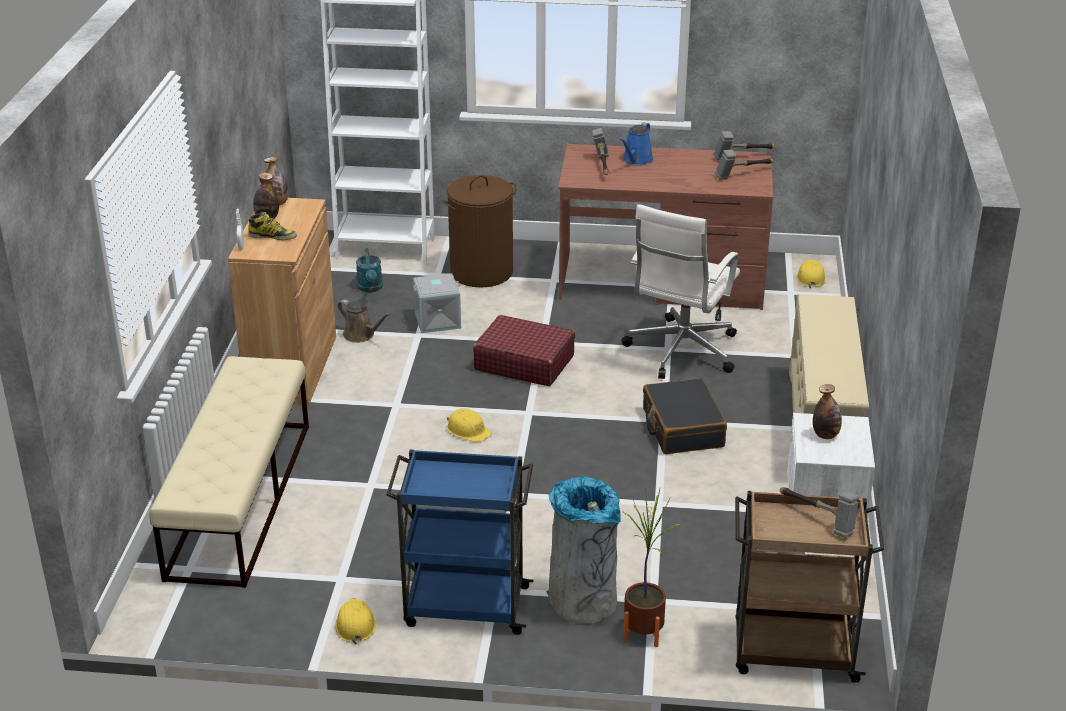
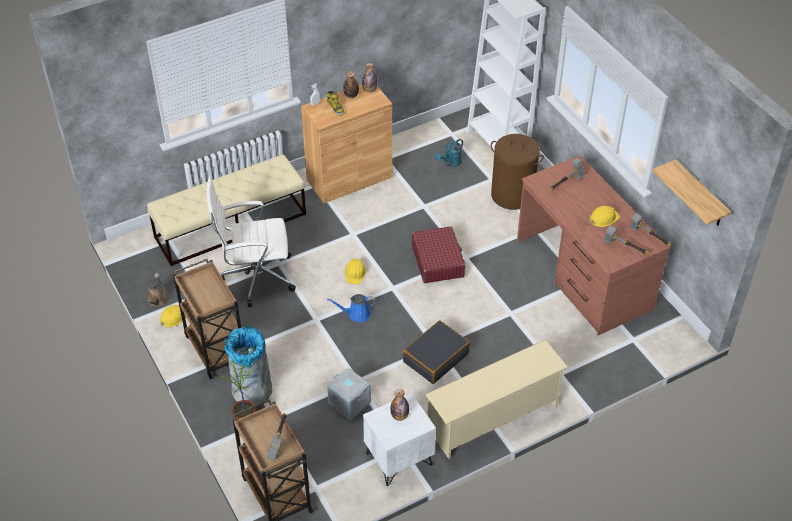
camera: 55 degrees right, 15 degrees up
brown watering can [338,300,391,343] -> brown watering can moved to [147,273,169,306]
blue cart [386,449,533,635] -> brown cart [173,259,241,379]
grey storage box [413,273,461,333] -> grey storage box moved to [327,367,371,421]
blue watering can [620,123,654,166] -> blue watering can moved to [327,294,376,322]
white office chair [621,204,740,379] -> white office chair moved to [207,178,296,307]
yellow hard hat [796,259,826,288] -> yellow hard hat moved to [590,206,620,227]
none -> shelf [653,159,731,225]

